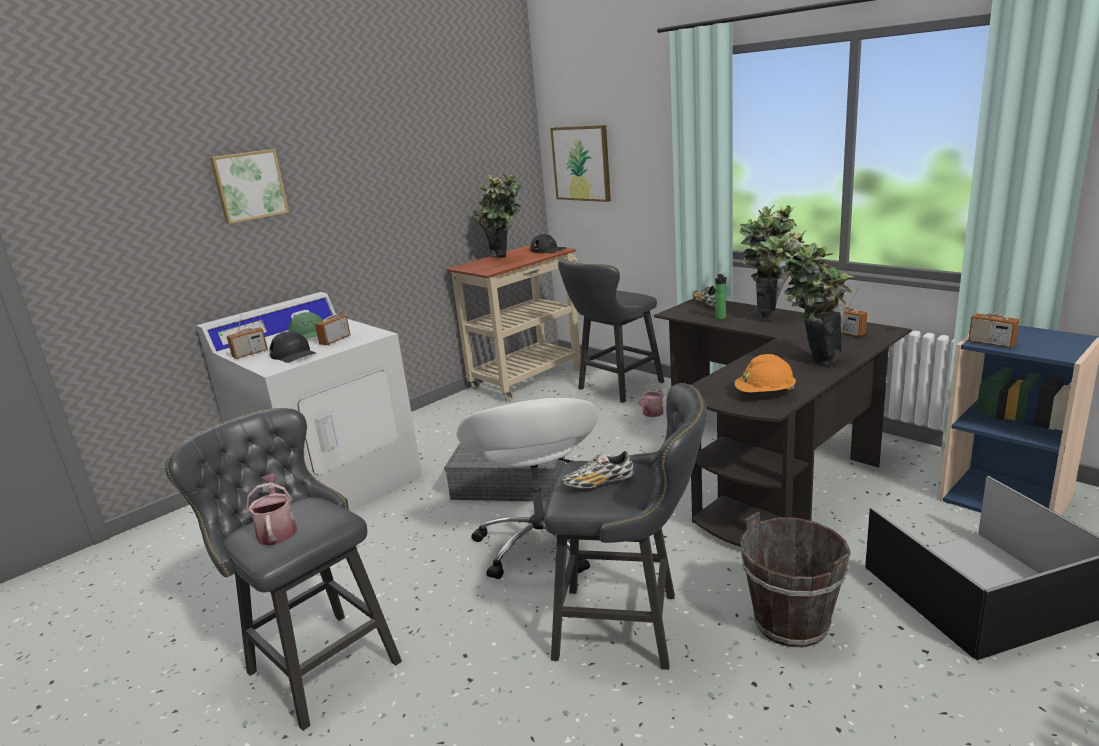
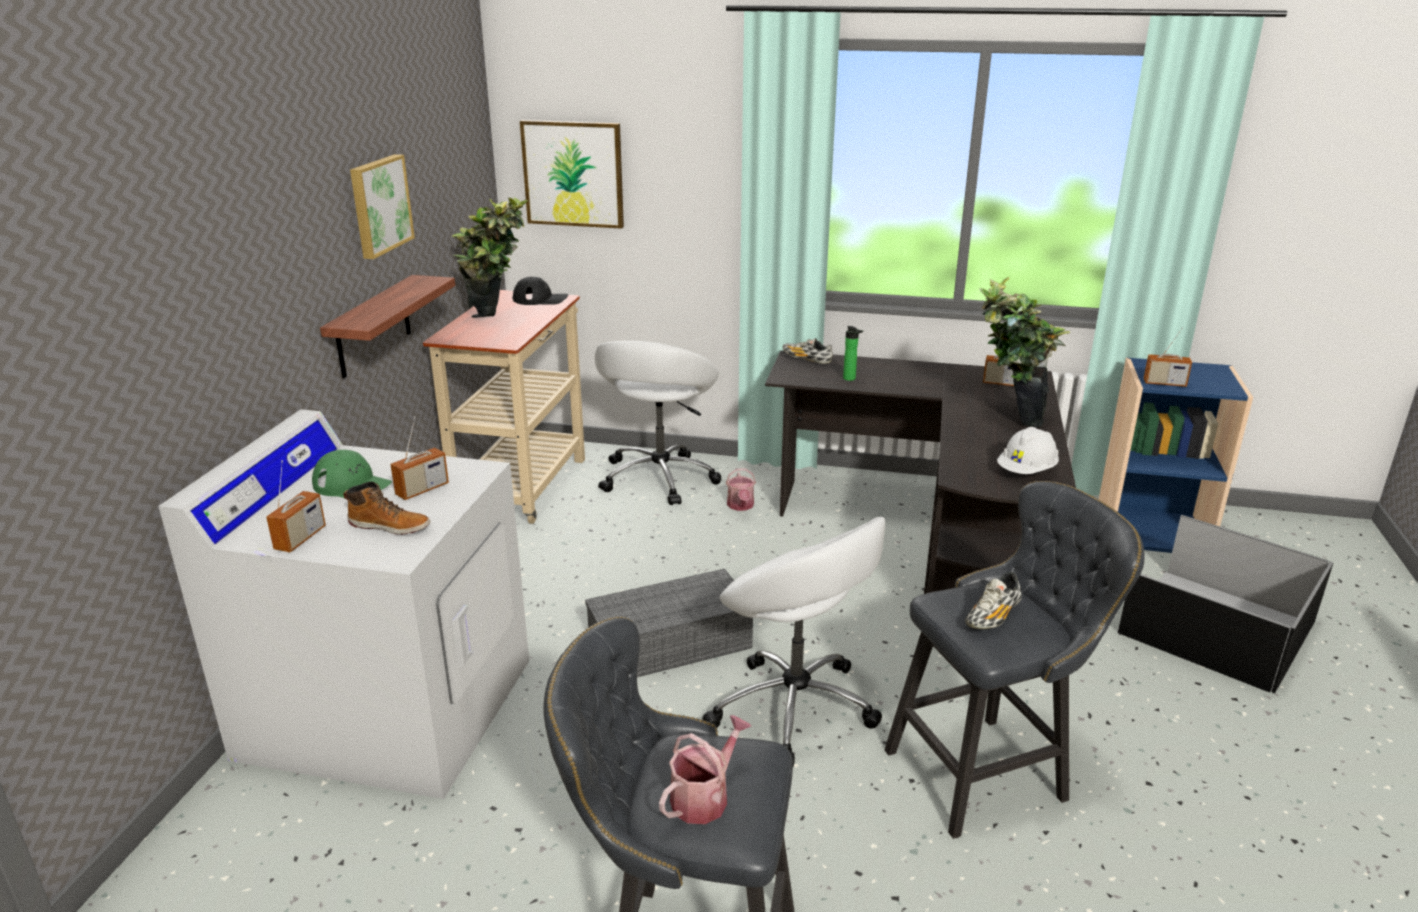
camera: 35 degrees left, 5 degrees up
picture [210,149,289,224] -> picture moved to [350,154,415,259]
watering can [246,474,298,546] -> watering can turned 90 degrees clockwise [659,715,752,824]
black cap [270,331,317,363] -> boot [343,482,430,535]
radio [315,297,350,345] -> radio turned 135 degrees counterclockwise [390,416,449,500]
grey stool [558,259,664,403] -> white office chair [595,341,721,505]
orange hard hat [734,354,796,392] -> white hard hat [997,427,1059,474]
potted plant [739,205,797,321] -> none
brown bucket [740,512,851,647] -> none
none -> shelf [320,275,455,378]

